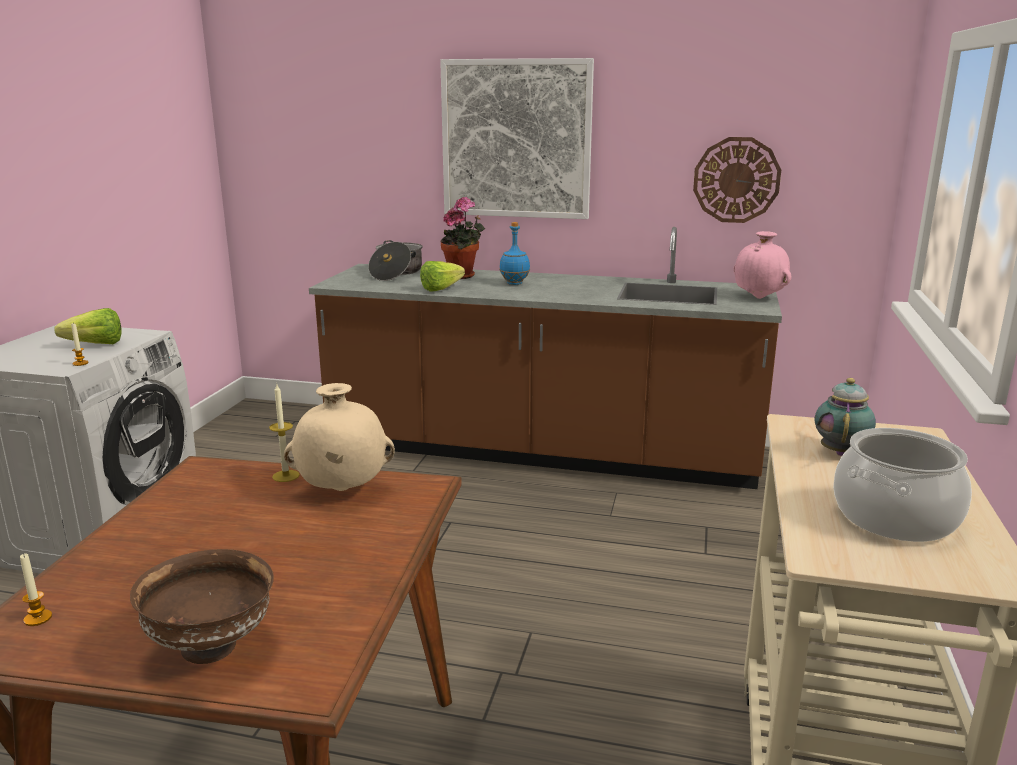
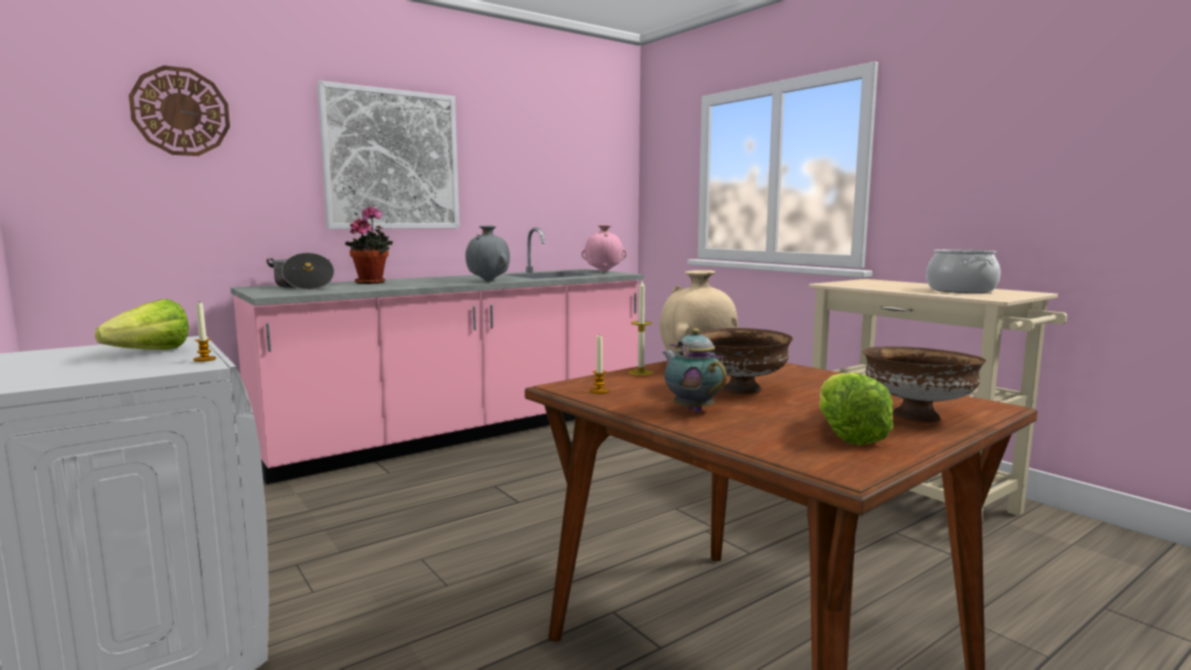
camera: 50 degrees left, 10 degrees down
candle [20,553,52,626] -> candle moved to [589,334,609,394]
brown counter [309,227,782,489] -> pink counter [230,228,644,484]
lettuce [420,261,465,292] -> lettuce moved to [819,372,894,445]
blue bottle [499,222,530,285] -> none
wall clock [693,137,781,223] -> wall clock moved to [129,65,230,156]
teapot [815,378,876,456] -> teapot moved to [663,328,727,413]
none -> grey vase [465,226,510,282]
none -> brown bowl [698,328,793,394]

